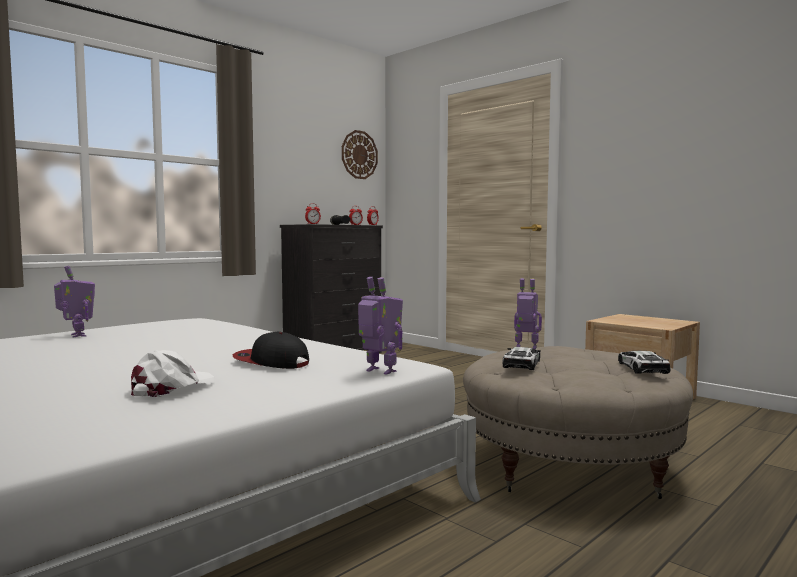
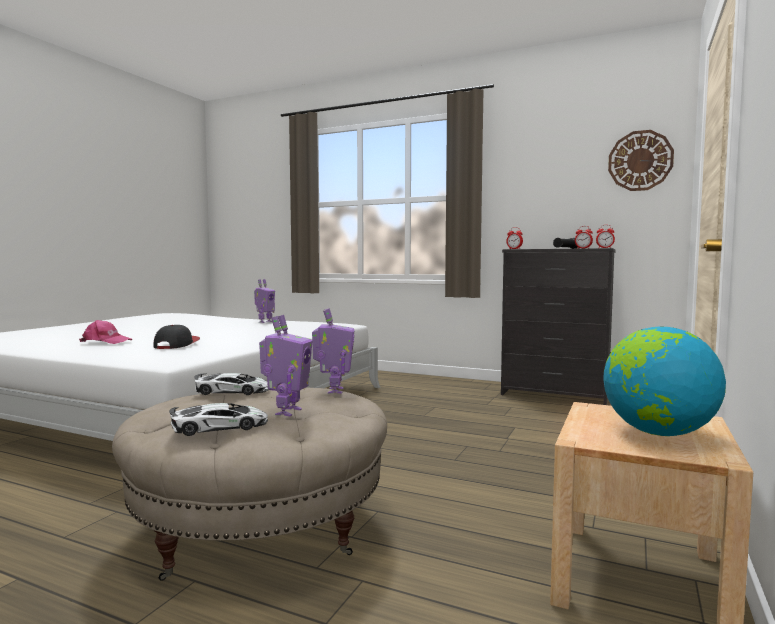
camera: 70 degrees right, 0 degrees up
white cap [131,350,215,397] -> pink cap [79,320,132,344]
toy robot [358,277,403,375] -> toy robot moved to [259,315,312,416]
none -> globe [603,327,726,436]

